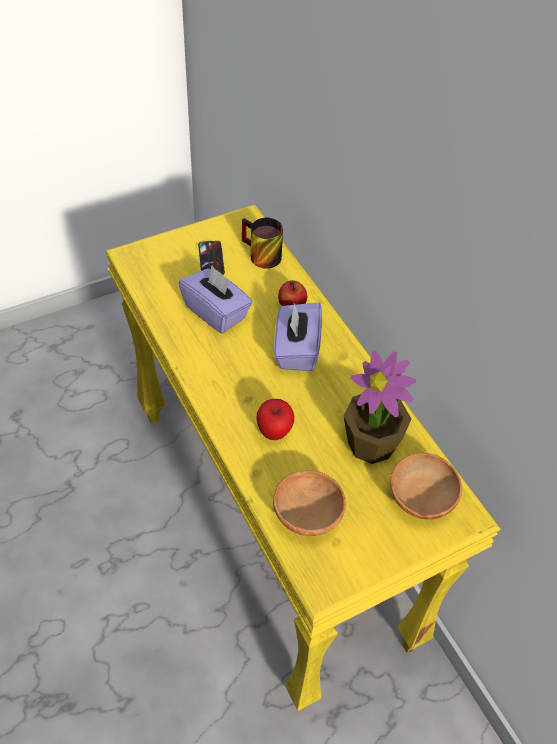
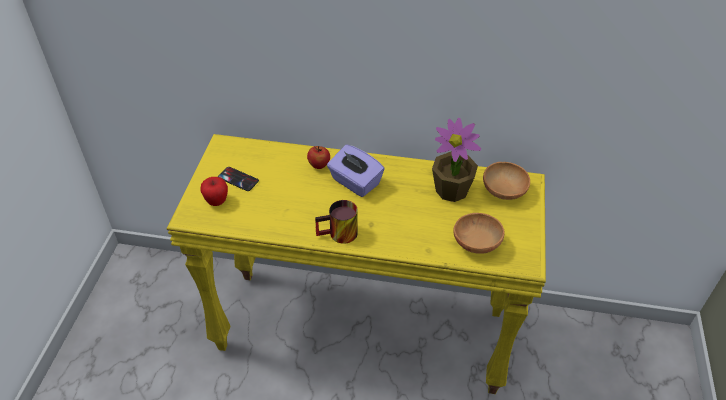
camera: 50 degrees left, 5 degrees down
purple tissue box [178,265,253,334] -> none
mug [242,218,283,269] -> mug moved to [315,200,358,244]
apple [257,399,294,440] -> apple moved to [201,177,228,206]

